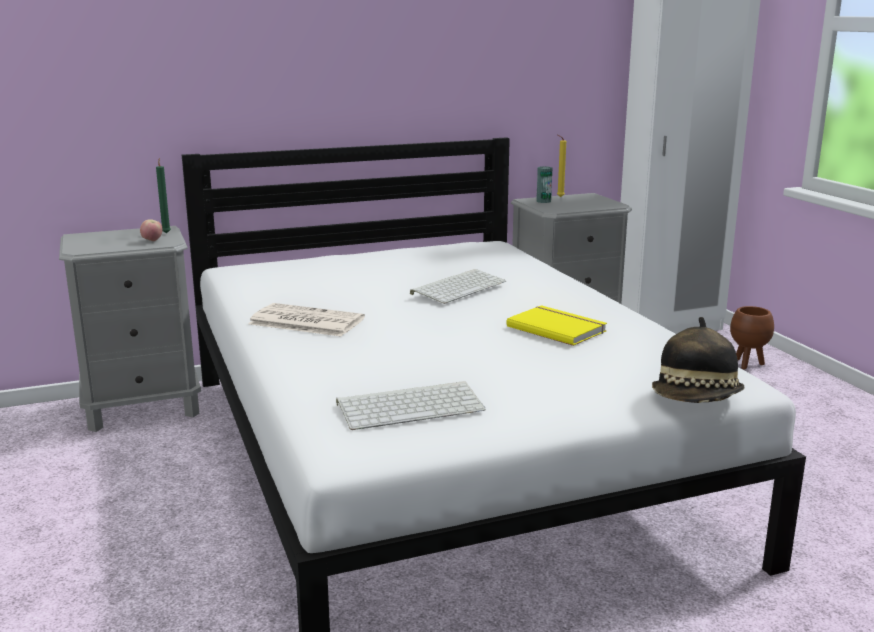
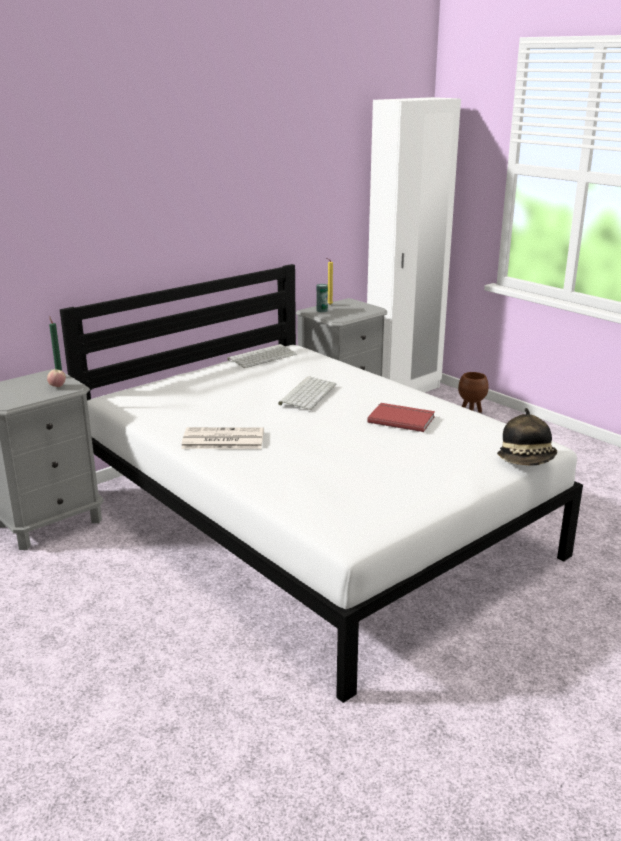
camera: 20 degrees left, 5 degrees up
keyboard [336,381,486,430] -> keyboard moved to [227,344,297,368]
yellow book [507,305,607,346] -> red book [367,403,435,432]

